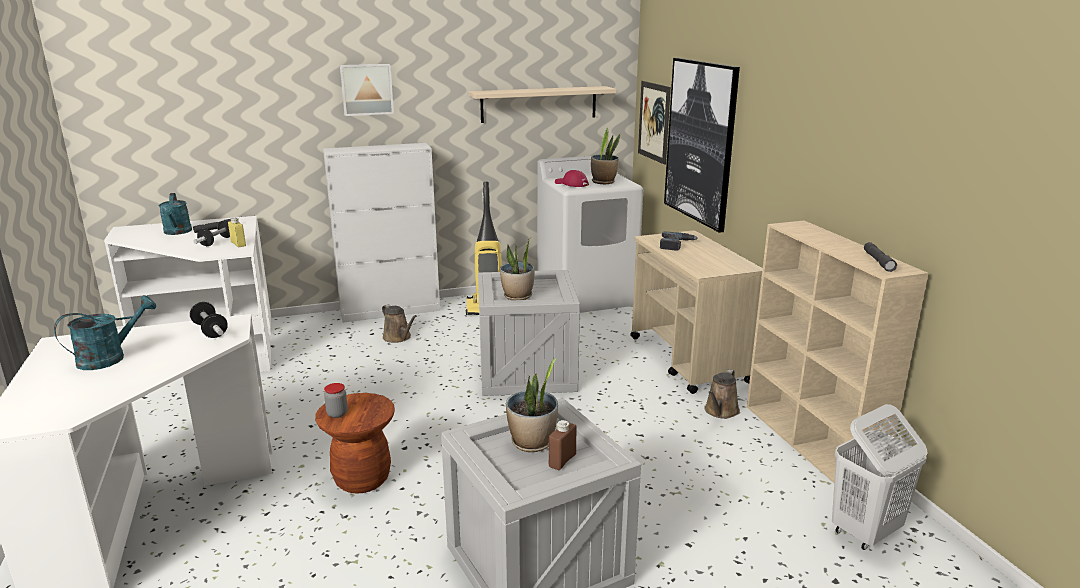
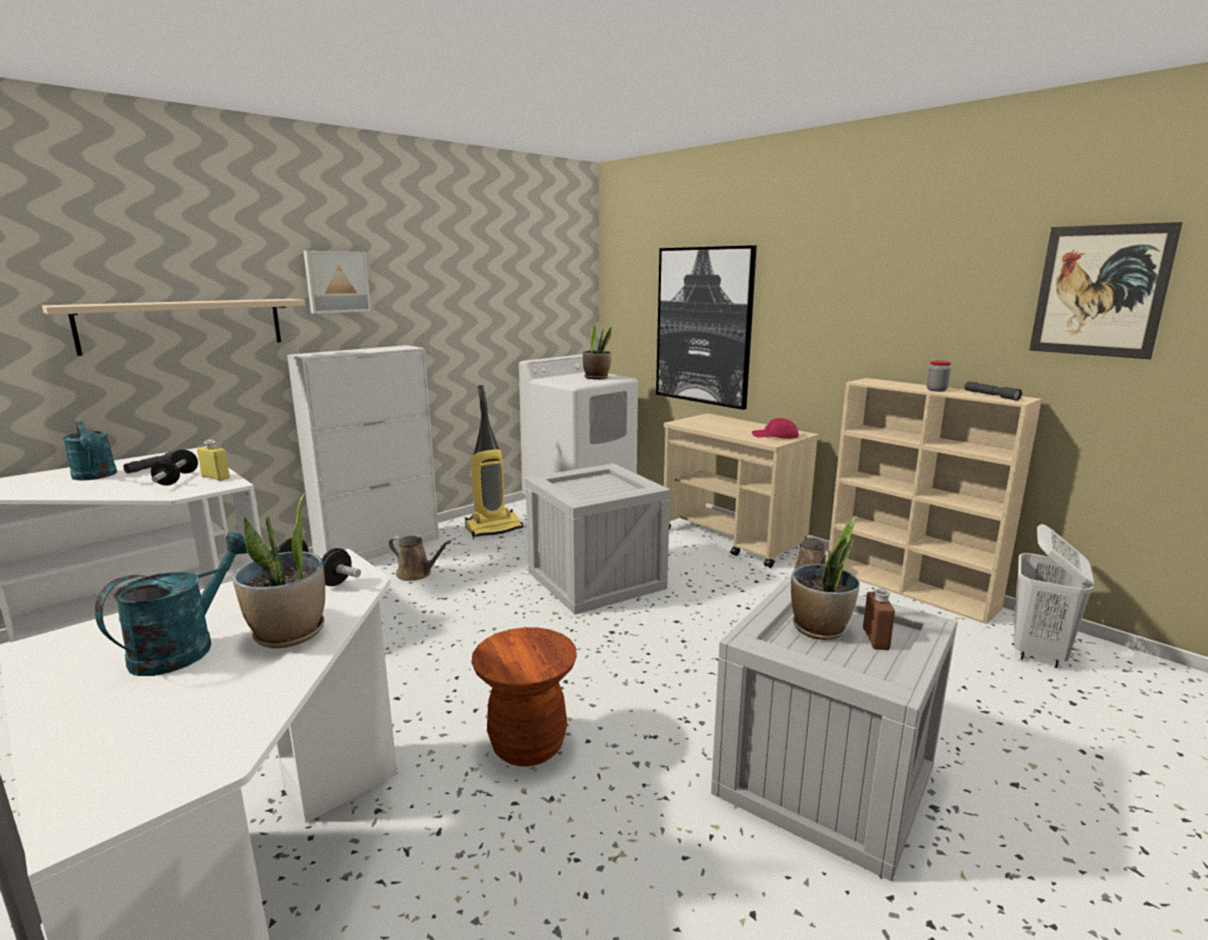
camera: 25 degrees left, 5 degrees down
jar [324,383,348,418] -> jar moved to [927,361,951,392]
beige shelf [469,86,616,123] -> beige shelf moved to [42,299,305,356]
potted plant [500,238,534,300] -> potted plant moved to [232,493,325,648]
red cap [555,170,589,187] -> red cap moved to [752,418,799,439]
picture [638,81,671,165] -> picture moved to [1029,222,1183,359]
power drill [660,231,698,251] -> none

